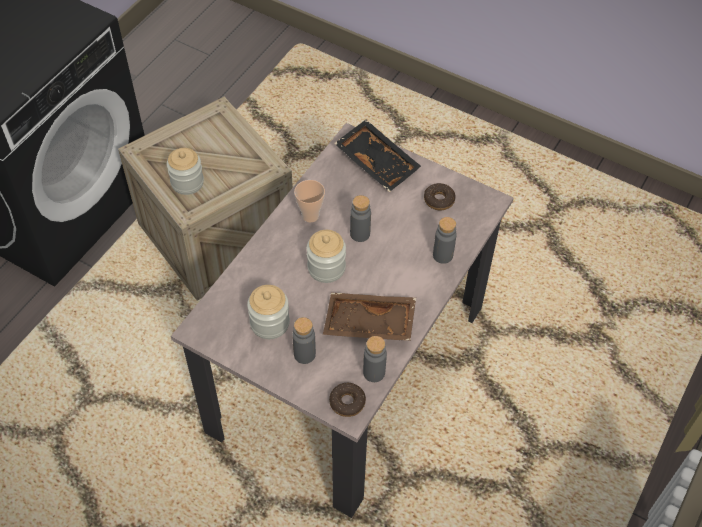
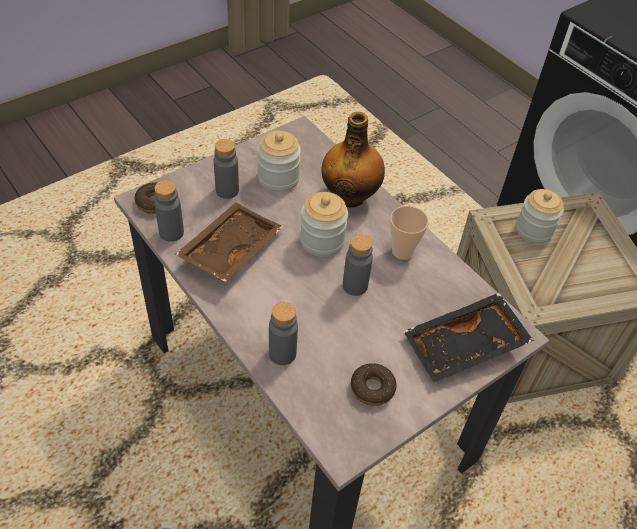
camera: 110 degrees right, 5 degrees down
none -> bottle [321,112,385,208]

